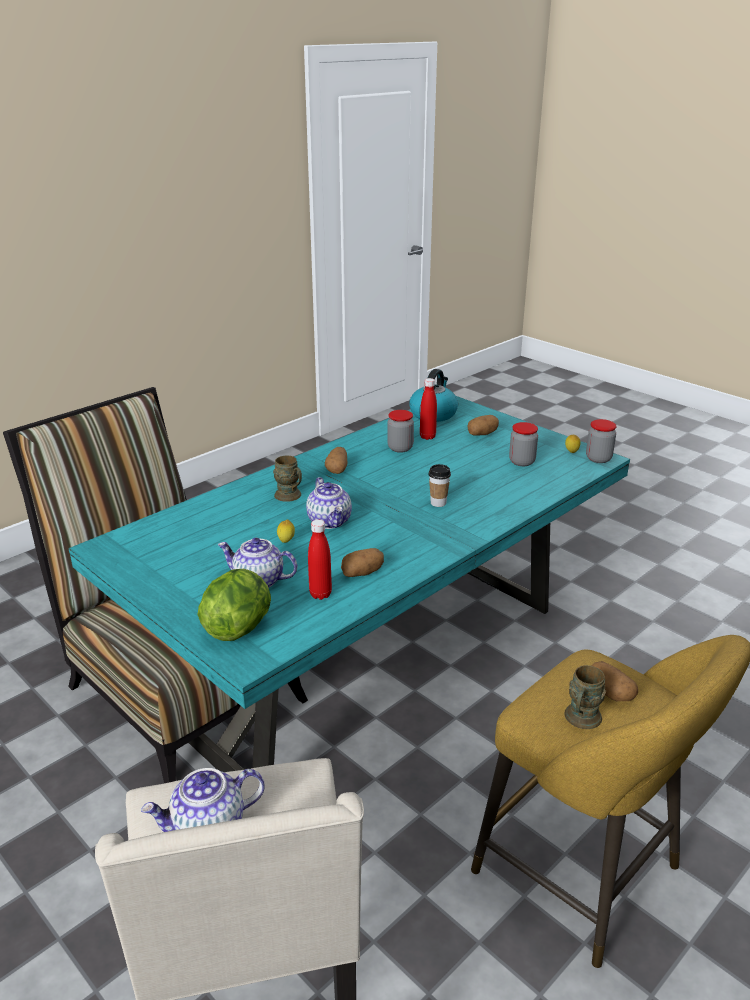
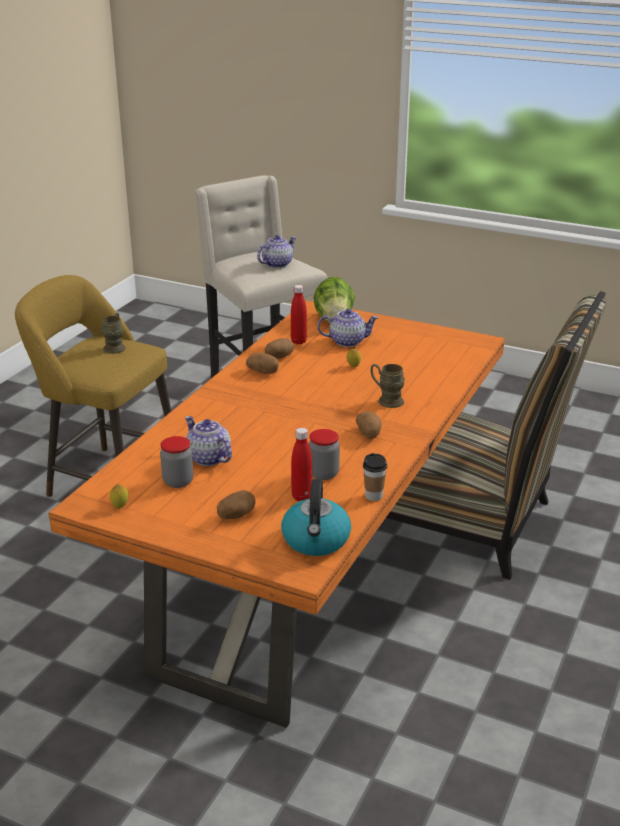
camera: 160 degrees right, 0 degrees up
turquoise dining table [68,396,630,772] -> orange dining table [48,300,505,728]
teapot [306,477,352,529] -> teapot moved to [185,416,232,466]
cup [428,464,451,507] -> cup moved to [363,453,387,501]
jar [586,419,617,463] -> none
potato [592,661,638,701] -> potato moved to [246,353,279,374]

